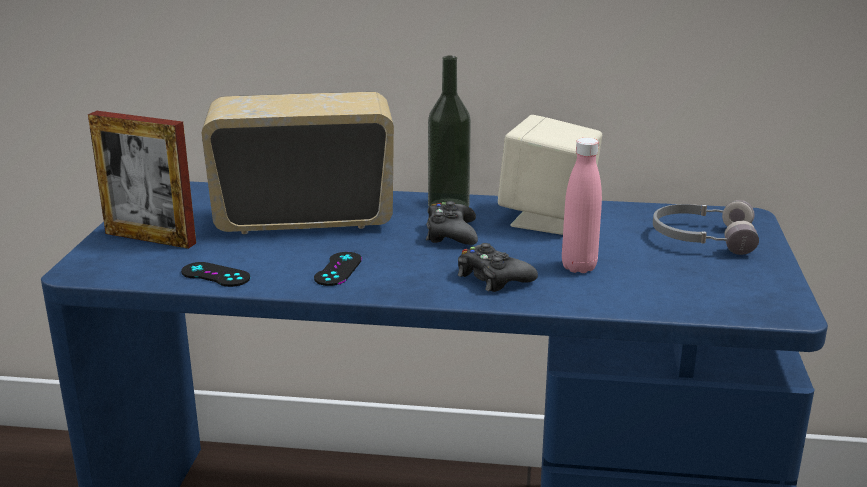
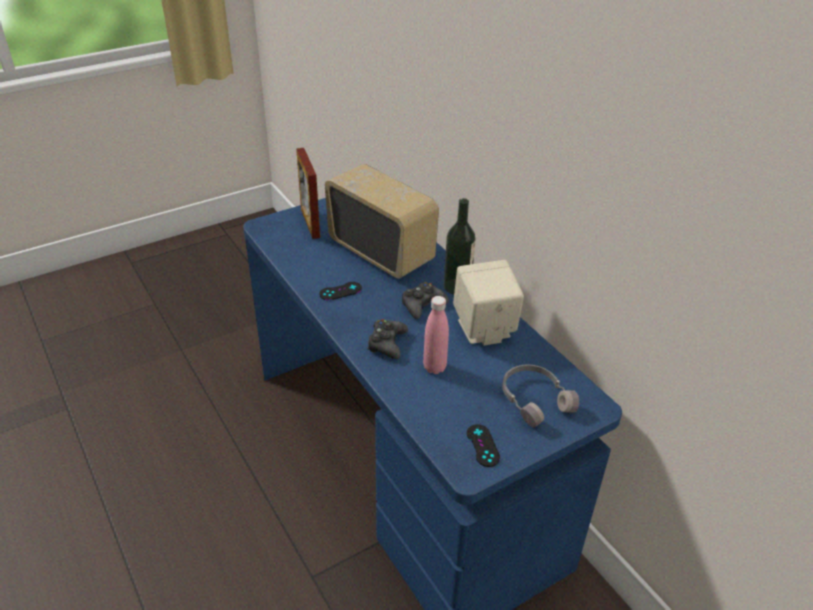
camera: 50 degrees right, 15 degrees up
black game controller [181,262,250,287] -> black game controller moved to [467,424,500,467]

